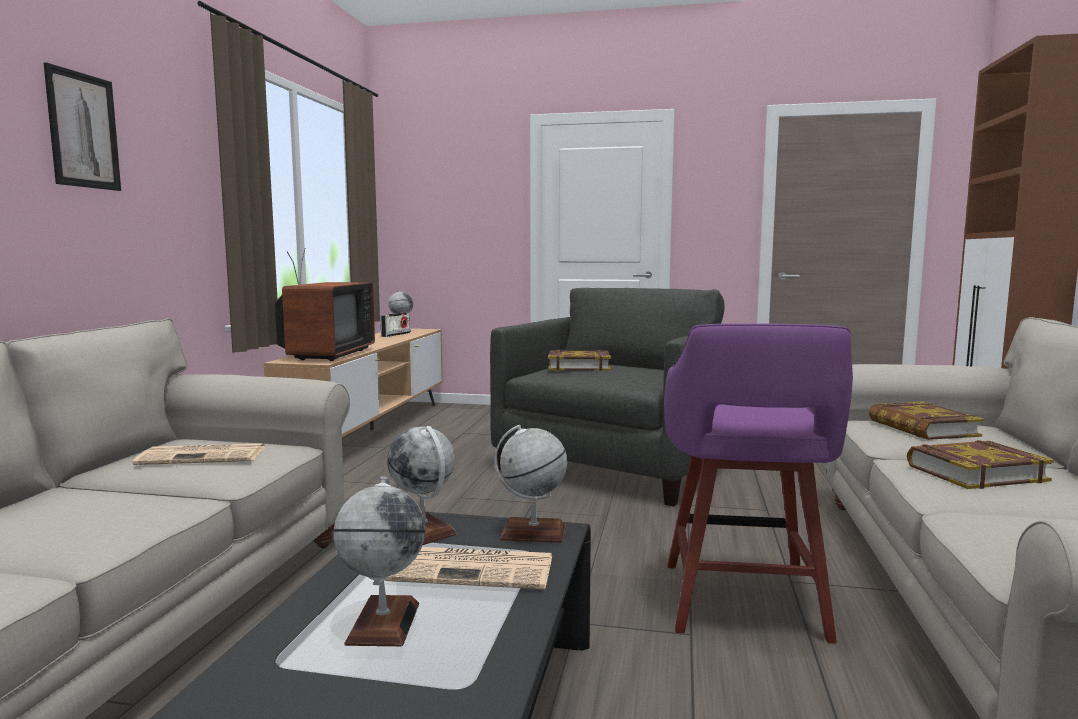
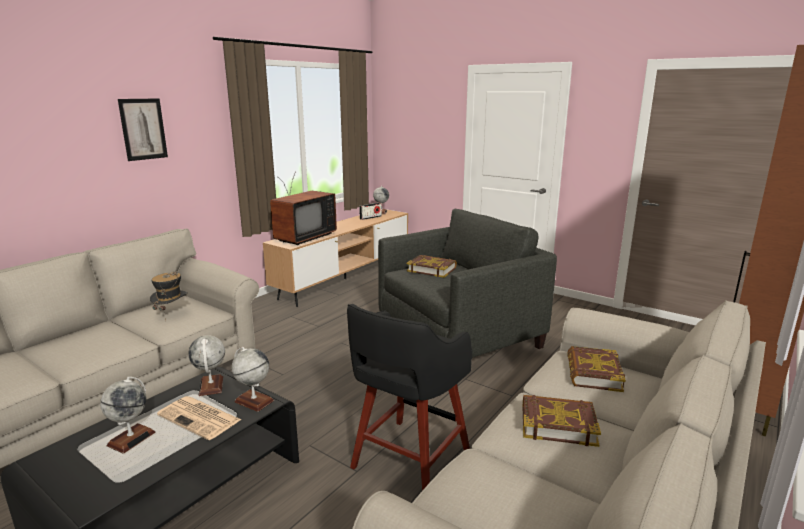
camera: 25 degrees right, 10 degrees up
newspaper [132,443,265,465] -> hat [150,271,188,320]
purple stool [664,323,853,644] -> black stool [347,304,473,490]

